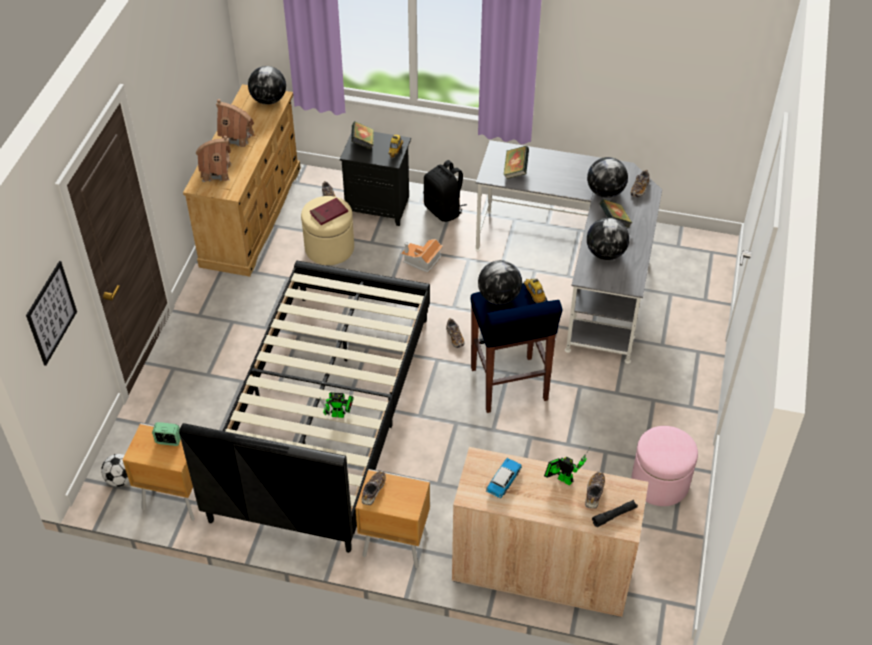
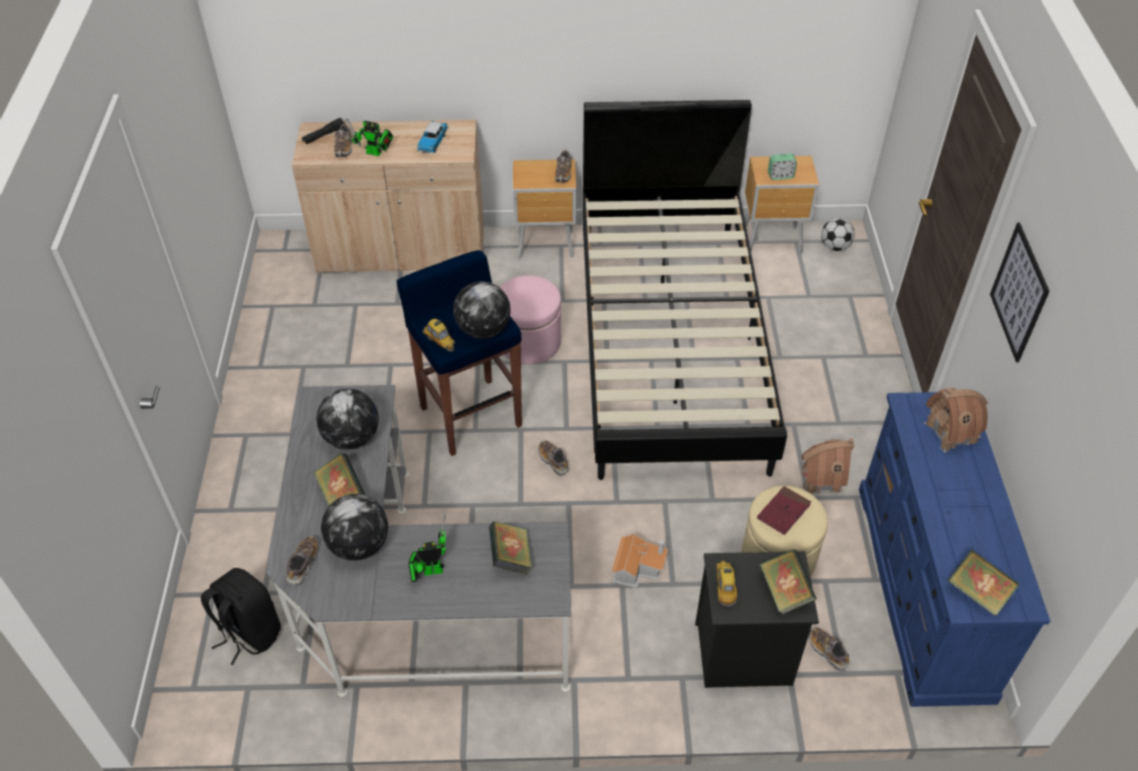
camera: 165 degrees right, 0 degrees up
picture [26,261,77,366] -> picture moved to [990,223,1050,362]
beige dresser [183,84,301,277] -> blue dresser [859,392,1050,707]
toy house [216,99,254,147] -> toy house moved to [800,438,855,494]
globe [248,66,286,105] -> book [947,550,1020,616]
toy robot [320,392,354,418] -> toy robot moved to [408,513,446,582]
black backpack [423,160,467,222] -> black backpack moved to [201,568,281,665]
pink ottoman [631,426,698,506] -> pink ottoman moved to [500,275,561,365]

